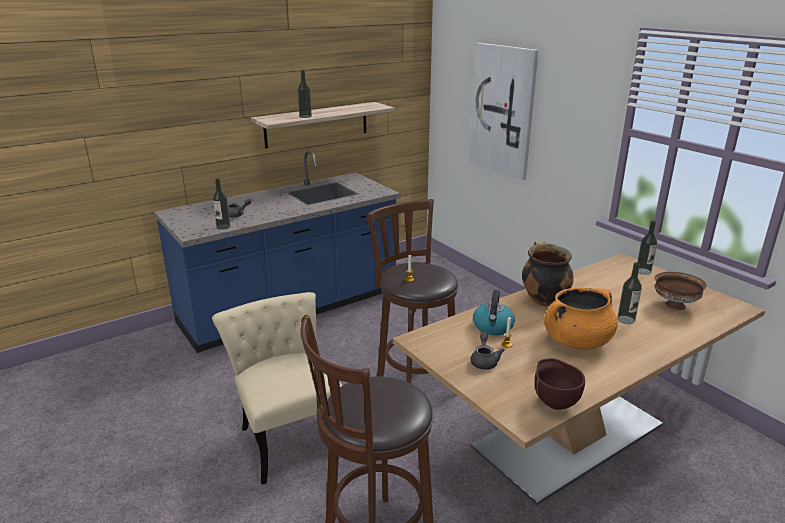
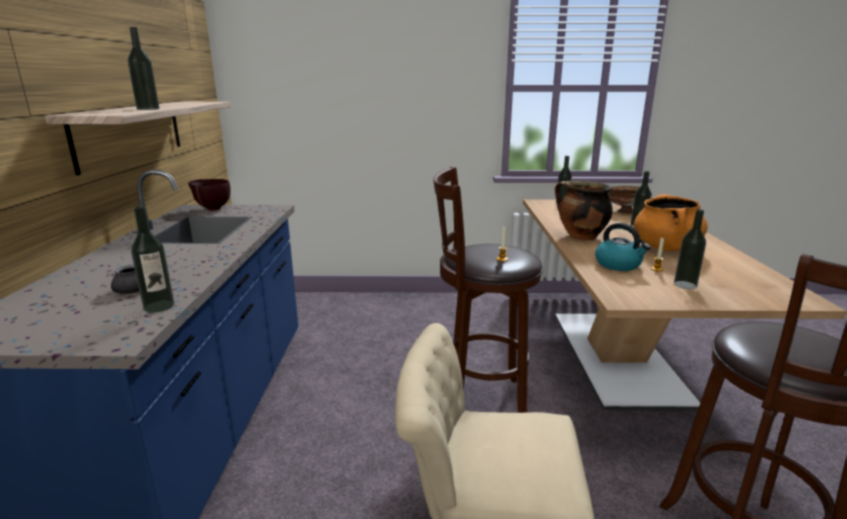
camera: 55 degrees left, 5 degrees down
picture [469,43,539,180] -> none
grey teapot [470,332,504,370] -> bottle [674,209,706,289]
brown bowl [535,358,585,410] -> brown bowl moved to [188,179,230,210]

